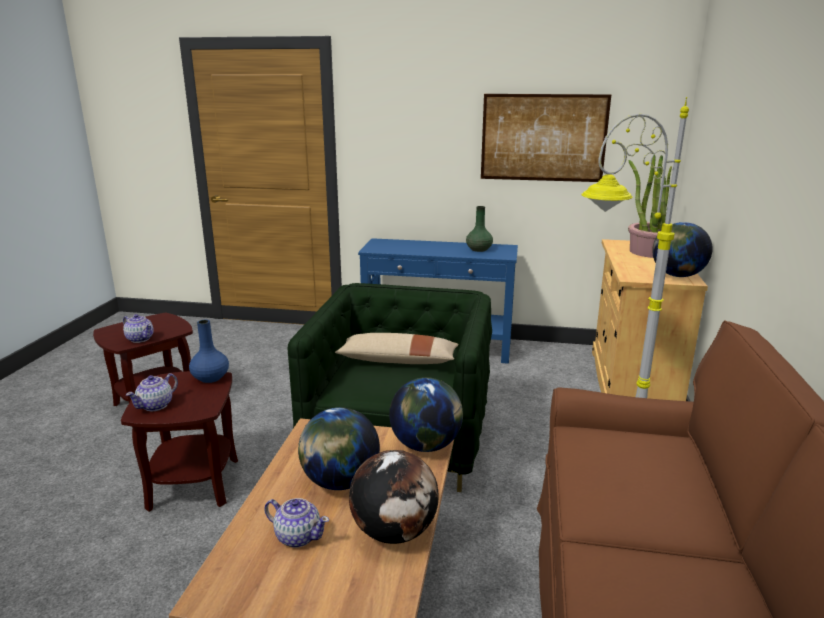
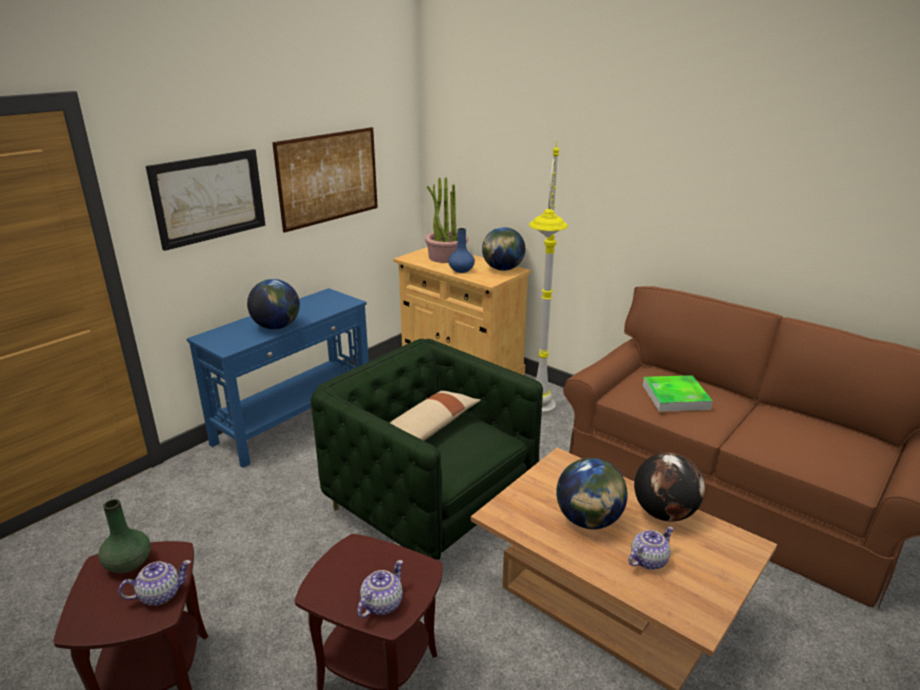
camera: 60 degrees left, 5 degrees up
teapot [126,373,178,411] -> teapot turned 120 degrees counterclockwise [357,560,403,618]
blue vase [189,320,229,383] -> blue vase moved to [448,228,475,273]
globe [389,377,463,452] -> globe moved to [247,279,300,329]
green vase [466,206,493,252] -> green vase moved to [98,499,151,573]
none -> picture [146,149,266,251]
none -> tray [643,375,712,412]

